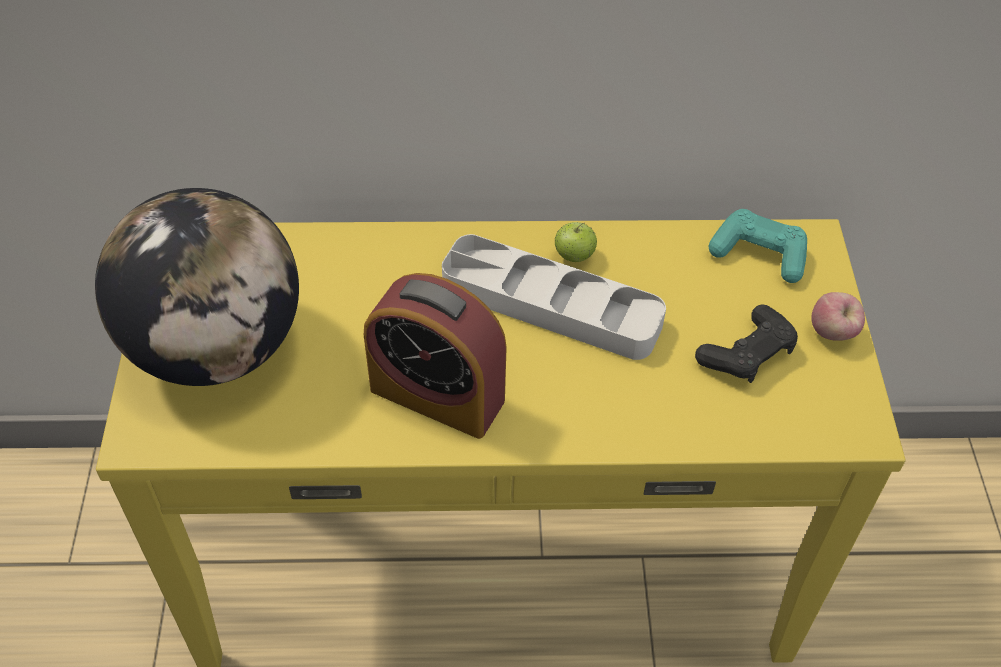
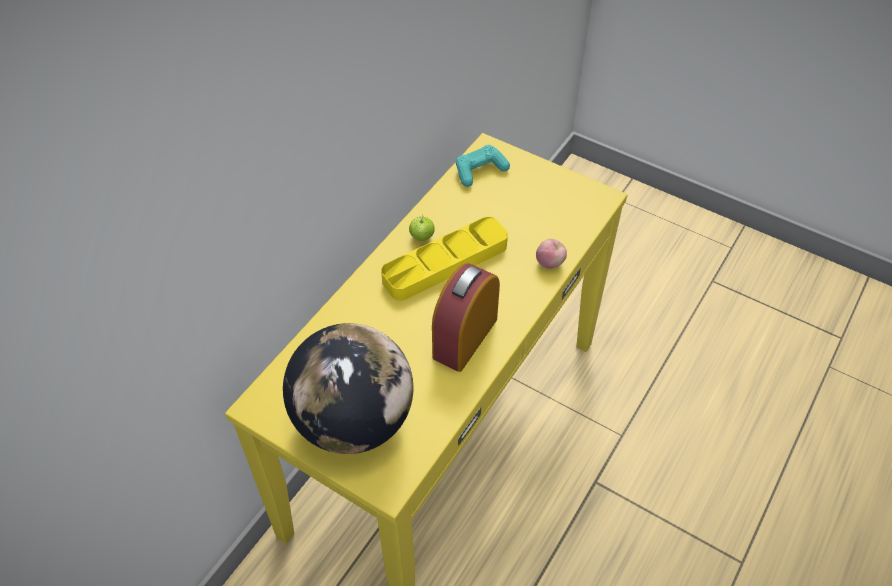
camera: 55 degrees left, 0 degrees up
alarm clock [364,273,507,439] -> alarm clock turned 150 degrees clockwise [432,263,500,372]
grey tray [442,234,666,360] -> yellow tray [381,217,508,301]
black game controller [695,305,798,383] -> none
apple [811,292,865,341] -> apple moved to [536,239,567,269]

